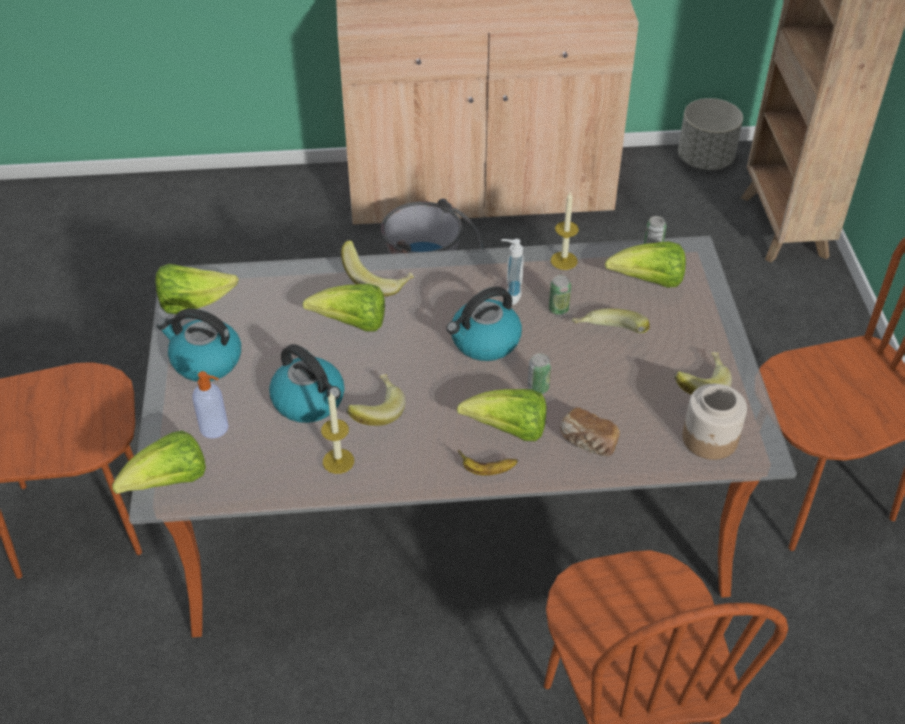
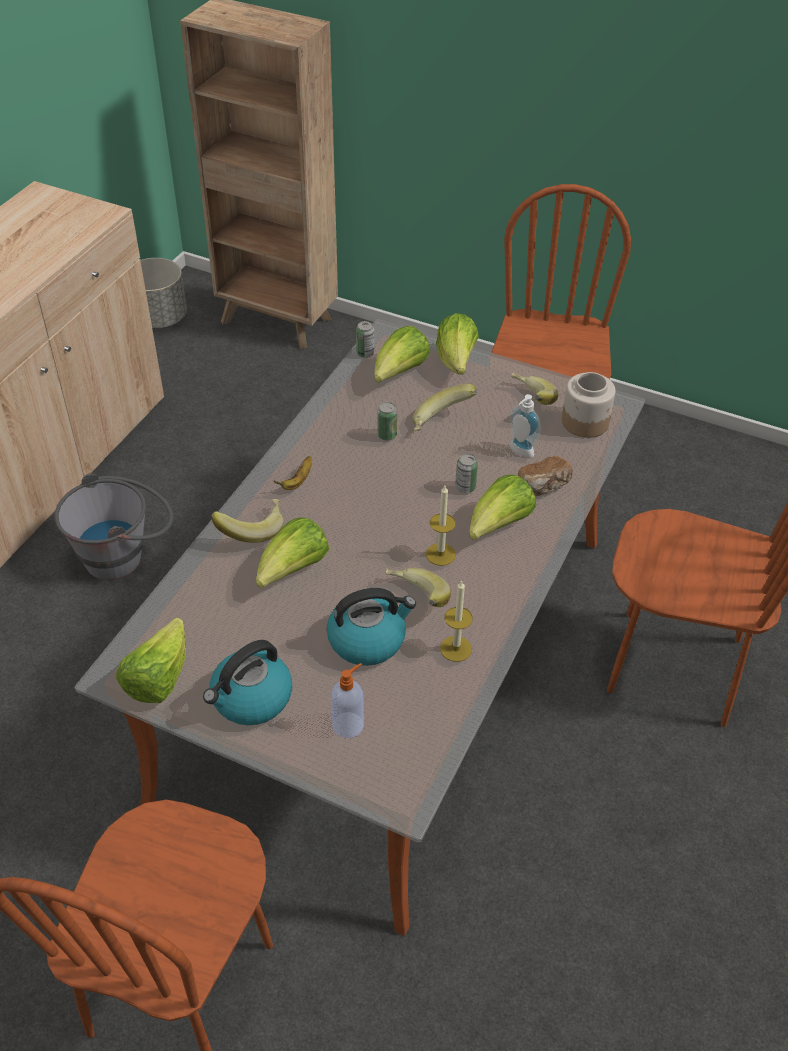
camera: 60 degrees left, 0 degrees up
lettuce [112,431,206,494] -> lettuce moved to [436,313,479,375]
kettle [446,286,522,361] -> none
banana [458,450,518,476] -> banana moved to [273,456,312,490]
soap dispenser [501,239,524,305] -> soap dispenser moved to [510,394,541,458]
candle [551,191,579,270] -> candle moved to [426,486,456,566]

